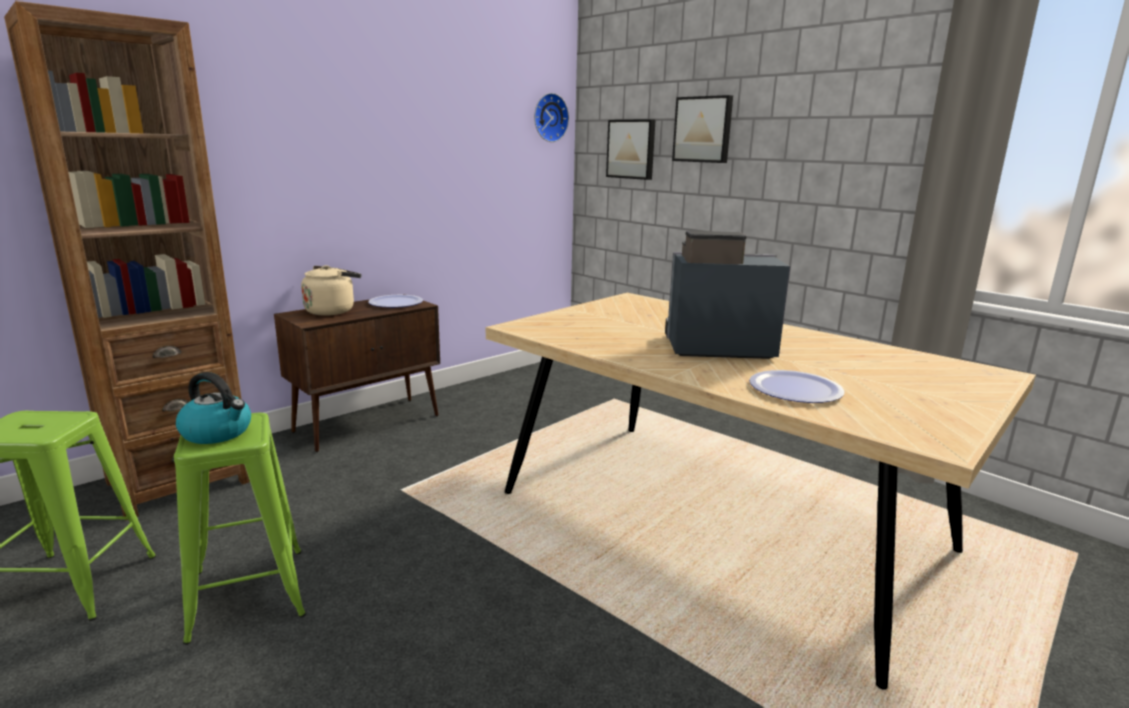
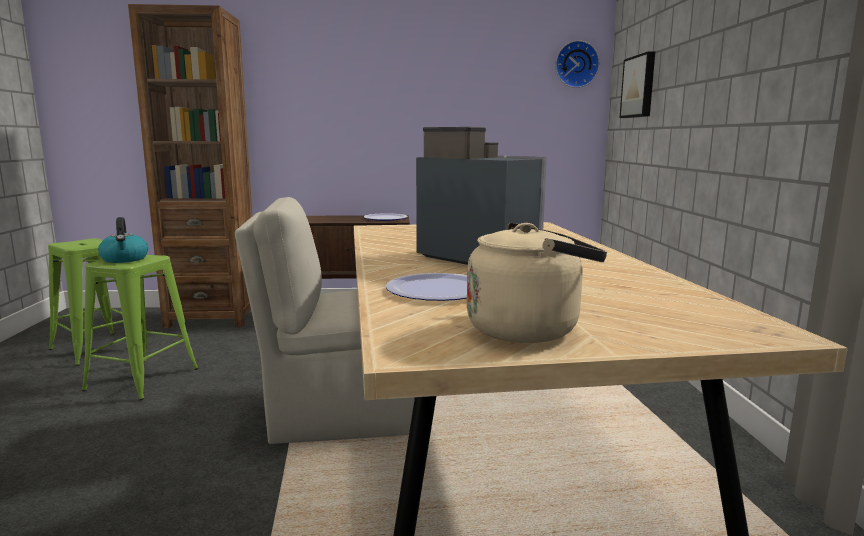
camera: 40 degrees right, 5 degrees down
beige kettle [301,265,361,316] -> beige kettle moved to [467,223,607,343]
picture [672,95,733,163] -> none
none -> beige chair [235,197,415,444]

